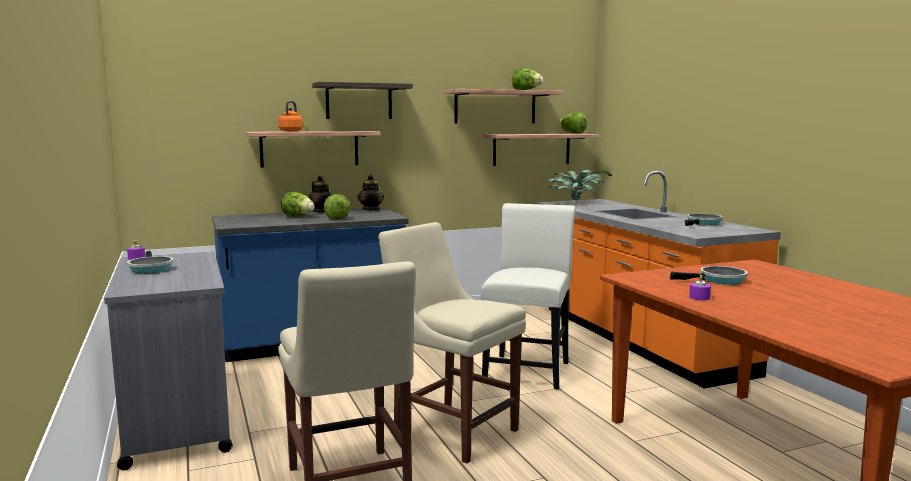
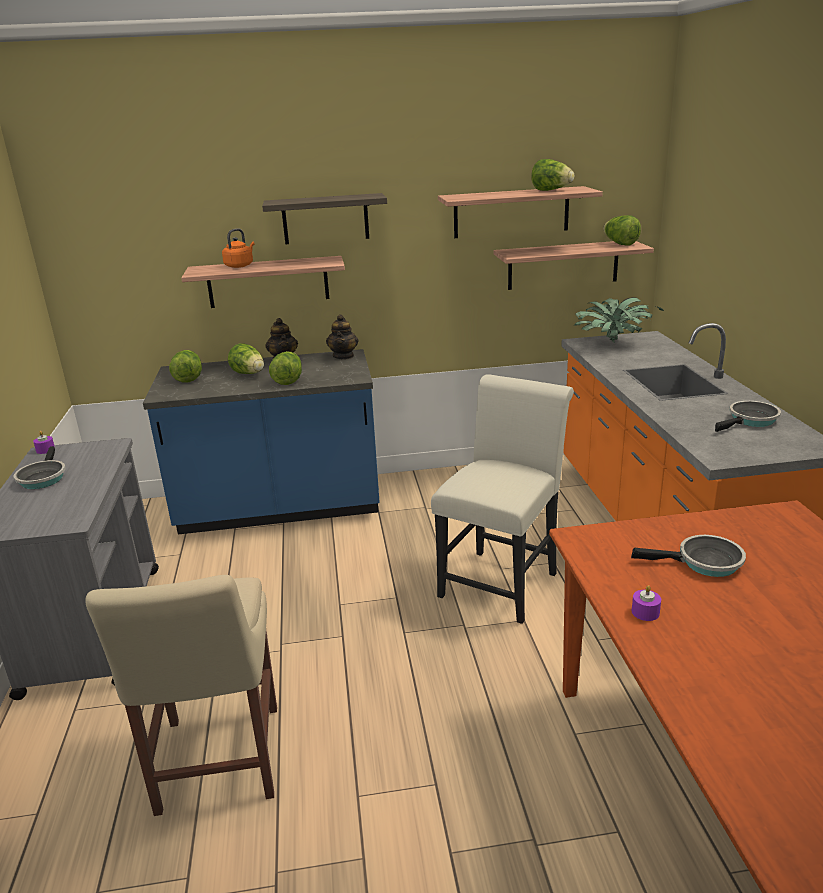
camera: 15 degrees right, 15 degrees up
beige chair [378,222,526,464] -> none
none -> lettuce [169,350,202,383]

